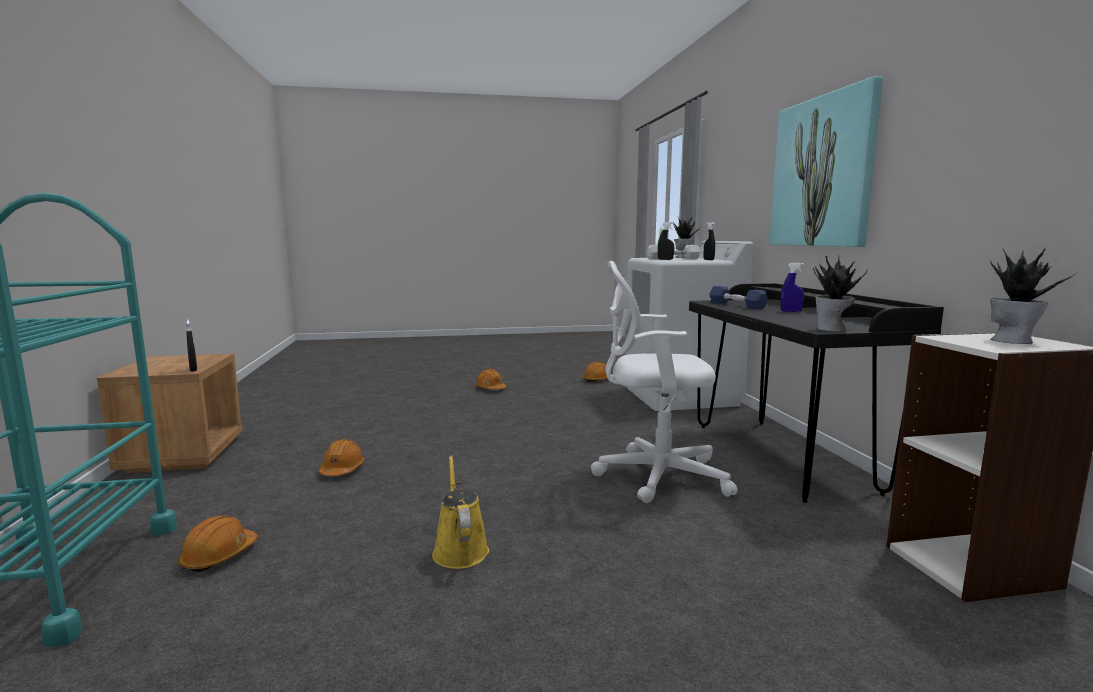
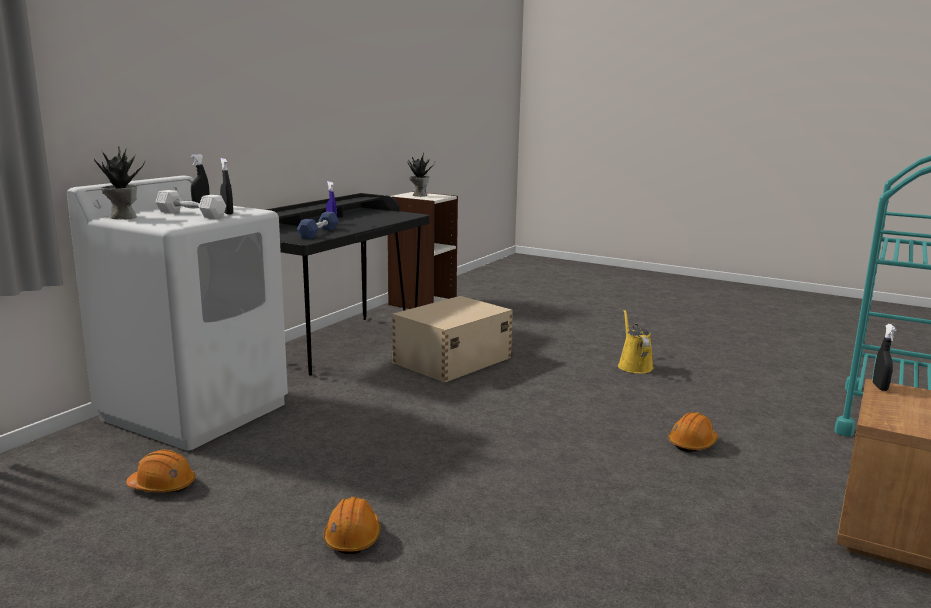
camera: 140 degrees left, 5 degrees up
orange hard hat [178,515,257,572] -> none
yellow watering can [432,455,489,569] -> yellow watering can turned 150 degrees clockwise [618,310,654,374]
white office chair [591,261,738,503] -> beige storage box [392,296,513,383]
picture [769,76,883,247] -> none
potted plant [813,255,868,332] -> none

